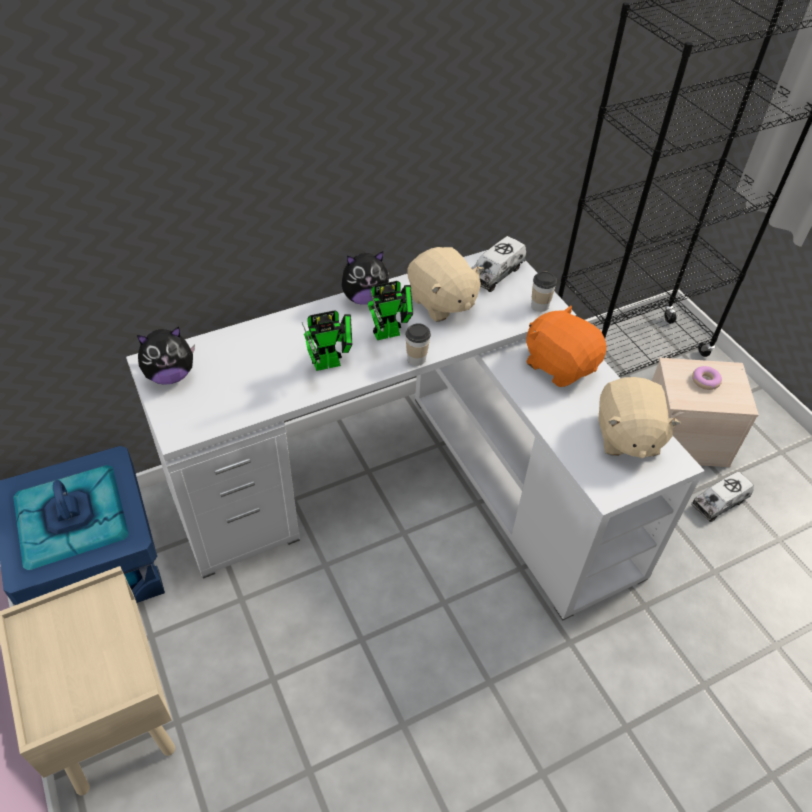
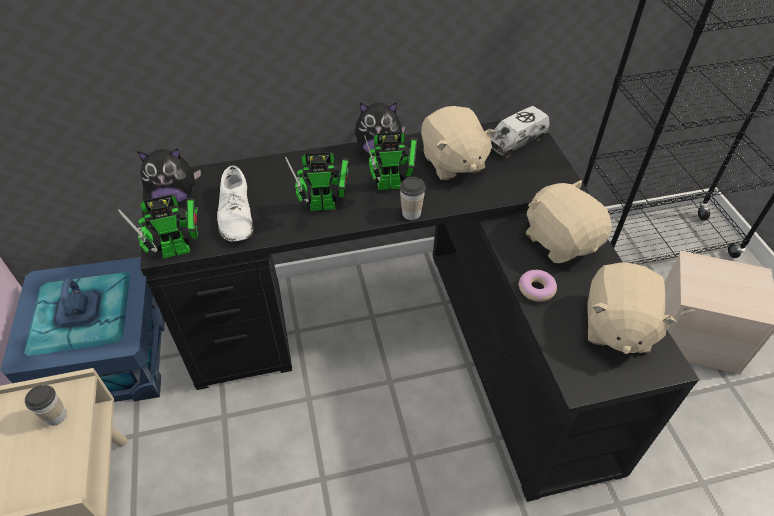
camera: 15 degrees right, 0 degrees up
white desk [126,250,705,621] -> black desk [140,121,699,502]
orange plush toy [526,306,607,387] -> beige plush toy [526,180,612,263]
cup [531,272,557,312] -> cup moved to [25,385,67,426]
toy truck [691,471,754,522] -> none
donut [692,366,722,390] -> donut moved to [518,270,557,302]
none -> toy robot [118,195,198,259]
none -> white shoe [217,165,254,242]

